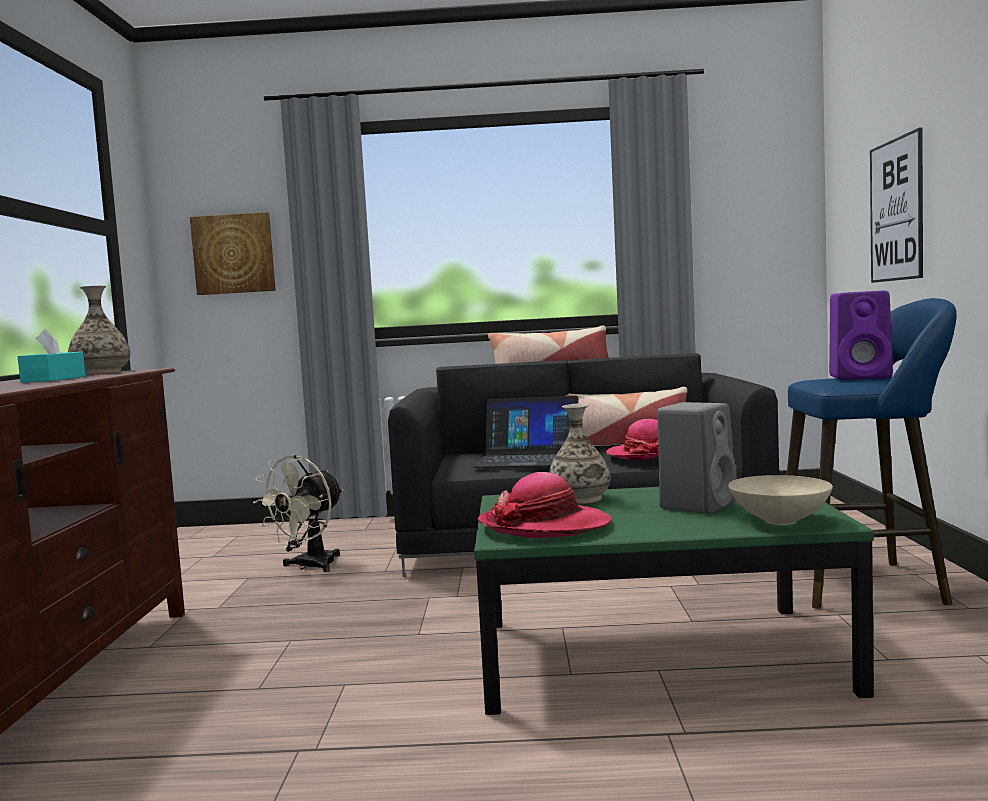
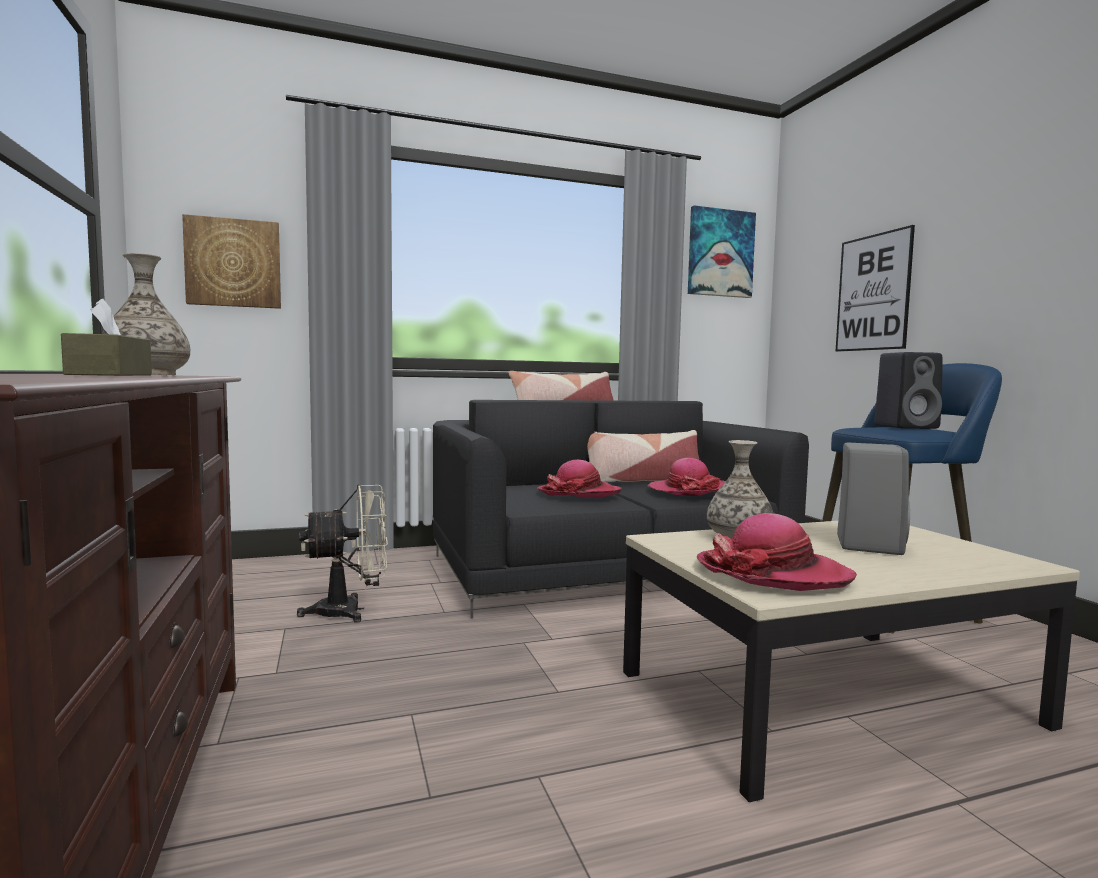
camera: 20 degrees left, 0 degrees up
turquoise tissue box [18,329,85,383] -> brown tissue box [61,299,152,376]
beige fan [253,455,343,572] -> beige fan turned 120 degrees counterclockwise [297,485,388,623]
laptop [472,396,579,468] -> hat [537,460,622,497]
green coffee table [474,487,874,715] -> beige coffee table [623,521,1080,802]
beige bowl [728,475,833,525] -> none
purple speaker [829,291,893,380] -> black speaker [874,352,943,429]
none -> picture [688,205,756,298]

